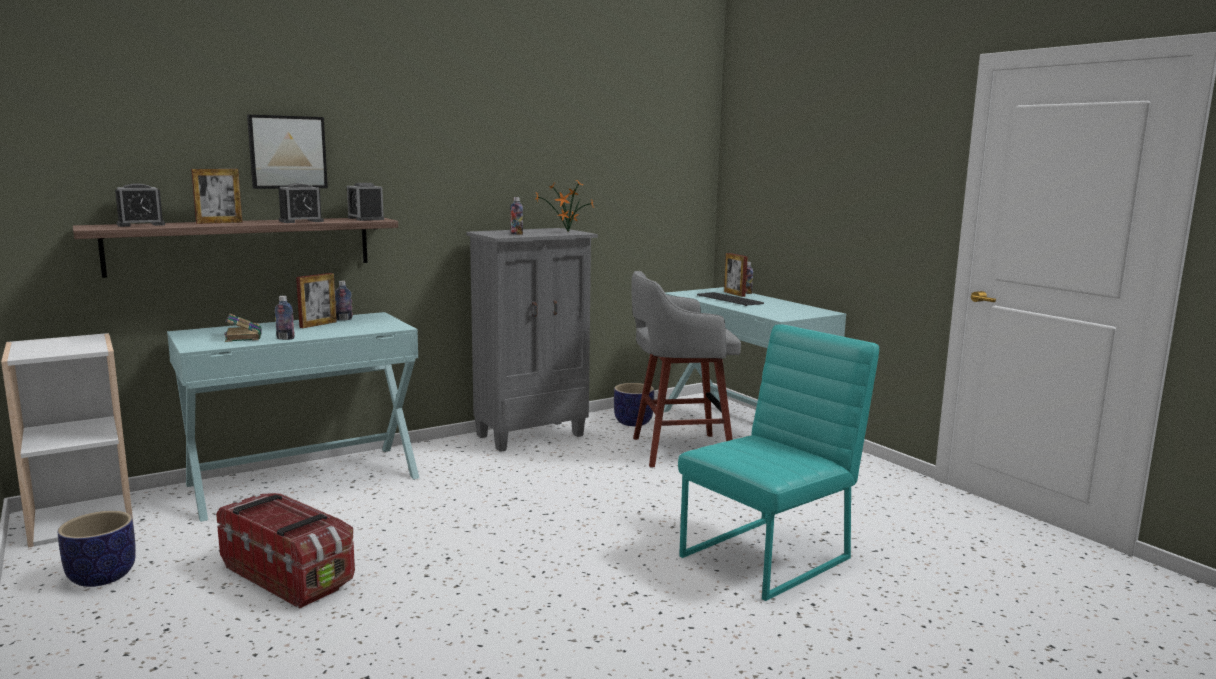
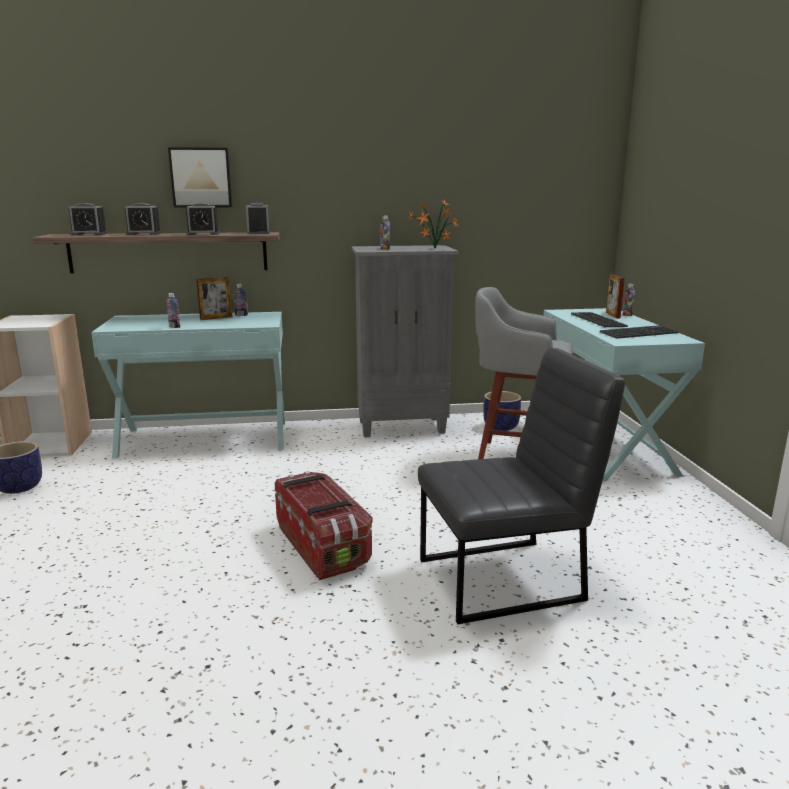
camera: 25 degrees right, 5 degrees up
picture frame [191,169,242,224] -> alarm clock [125,203,162,235]
storage box [216,493,355,609] -> storage box moved to [275,471,373,580]
book [224,313,262,342] -> none
turquoise chair [678,324,879,601] -> grey chair [418,348,625,624]
none -> keyboard [600,325,679,339]

